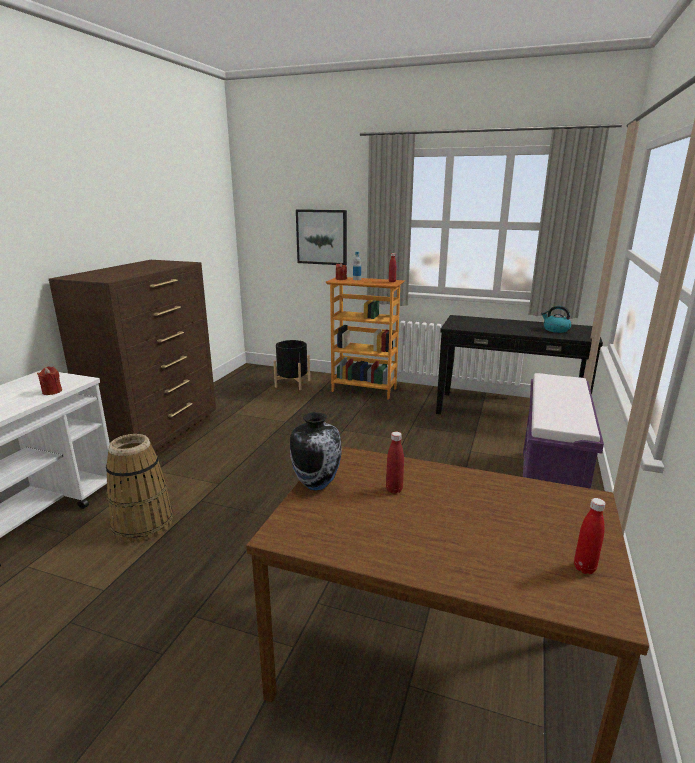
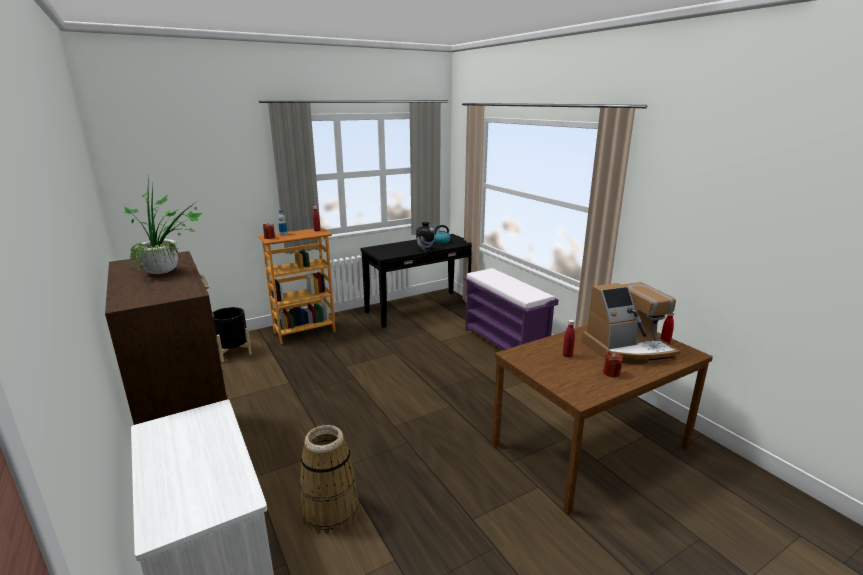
camera: 50 degrees left, 0 degrees up
red candle [37,367,62,395] -> red candle moved to [603,351,623,378]
vase [290,412,342,490] -> vase moved to [416,222,435,251]
picture [296,209,347,265] -> none
none -> potted plant [123,176,202,274]
none -> coffee machine [581,282,680,364]

